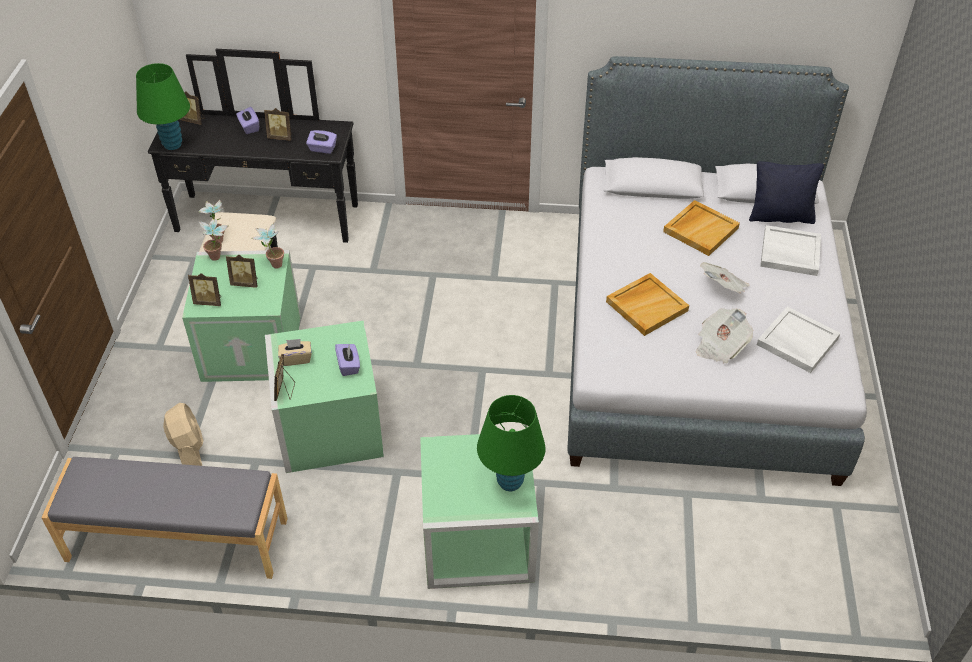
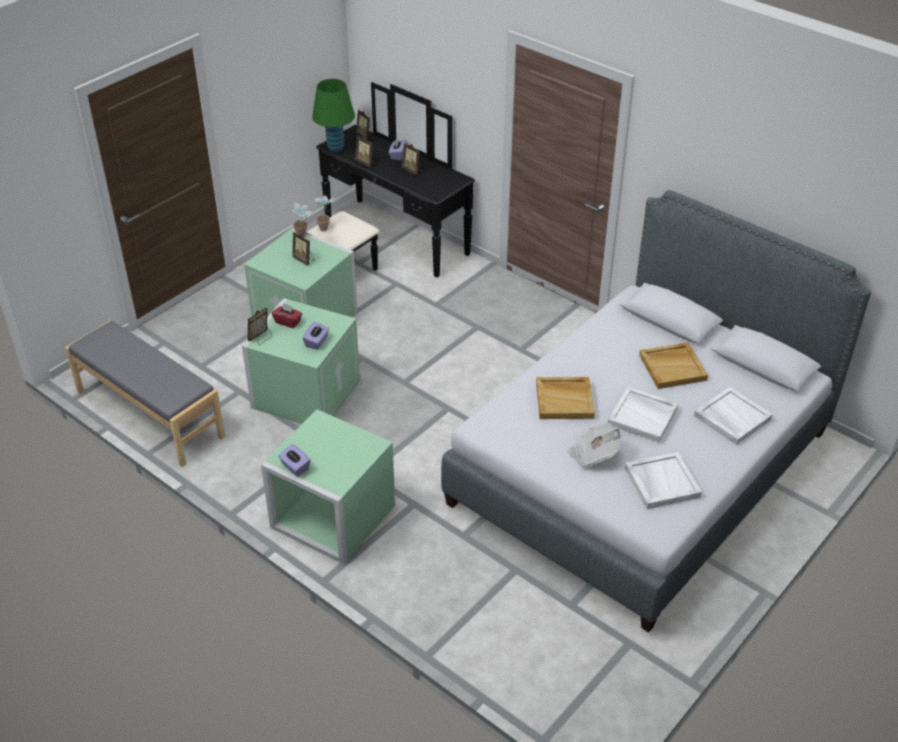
camera: 35 degrees right, 5 degrees down
beige fan [163,403,203,466] -> none
picture frame [188,273,221,306] -> picture frame moved to [355,136,376,167]
potted plant [251,223,284,269] -> none
beige tissue box [278,339,312,366] -> red tissue box [272,303,302,328]
purple tissue box [306,130,337,154] -> purple tissue box moved to [278,444,310,476]
green table lamp [477,395,545,491] -> none
newspaper [700,262,750,293] -> white tray [608,387,679,442]
black pillow [749,161,824,224] -> none

